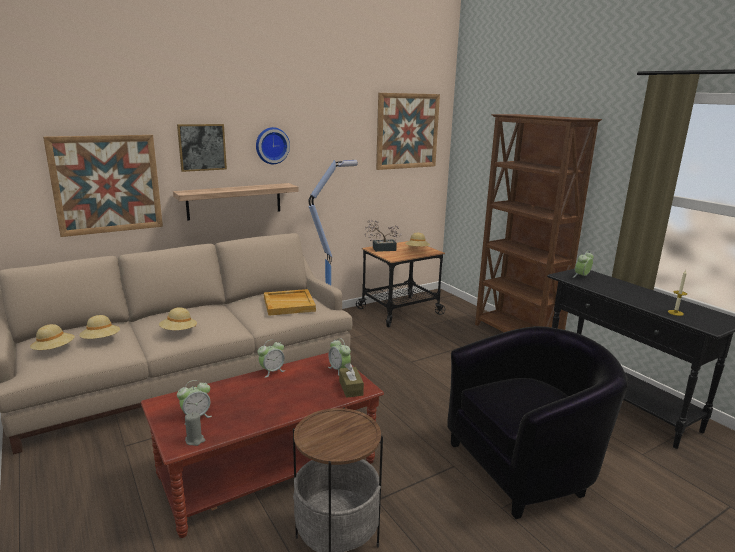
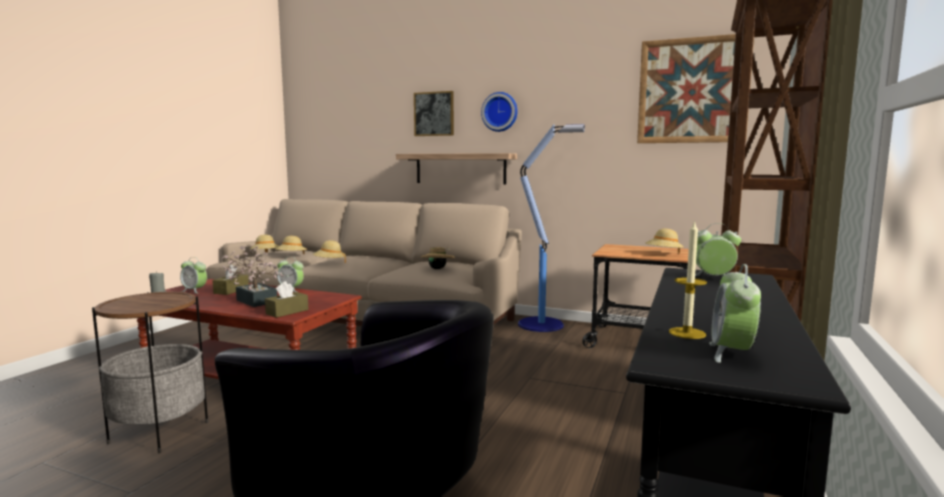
camera: 55 degrees right, 10 degrees down
picture [43,135,163,237] -> none
beige tray [264,289,316,316] -> beige hat [421,247,455,269]
alarm clock [328,338,351,375] -> alarm clock moved to [709,264,761,363]
potted plant [364,219,402,252] -> potted plant moved to [221,245,284,307]
none -> brown tissue box [212,265,249,295]

